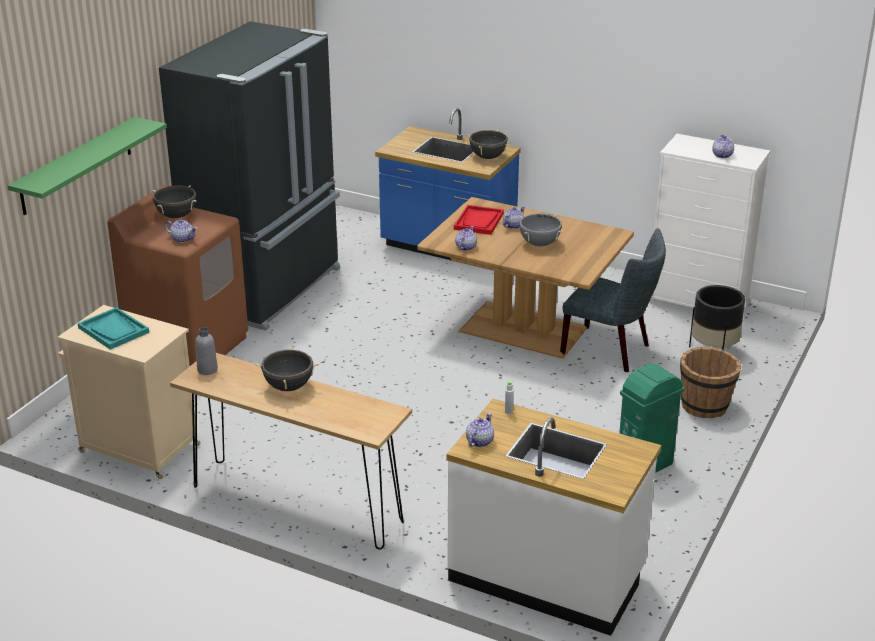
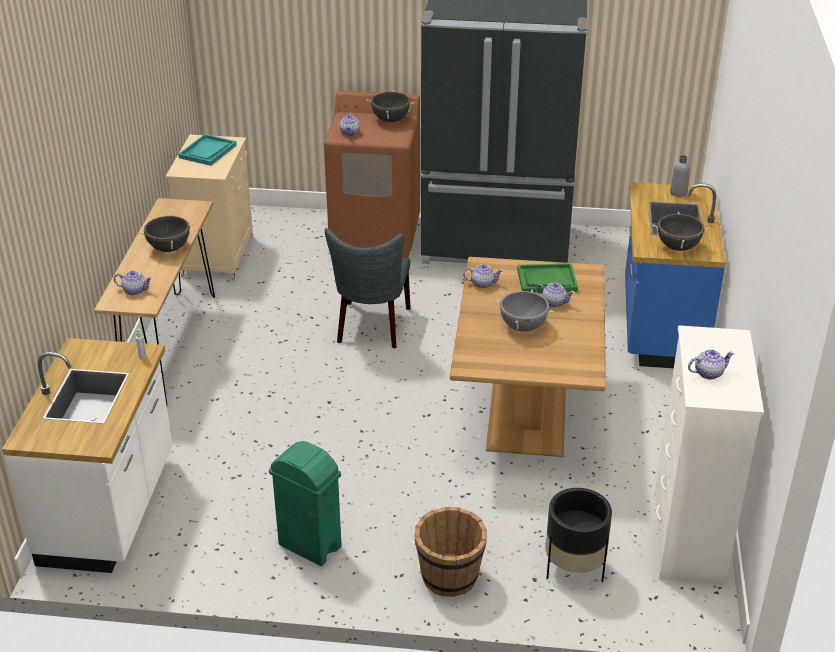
camera: 70 degrees right, 5 degrees up
green shelf [7,117,167,215] -> none
grey bottle [195,327,218,375] -> grey bottle moved to [670,155,690,197]
red tray [454,205,504,235] -> green tray [517,263,578,293]
teapot [466,413,494,447] -> teapot moved to [114,271,152,295]
grey chair [560,228,666,372] -> grey chair moved to [325,228,411,349]

